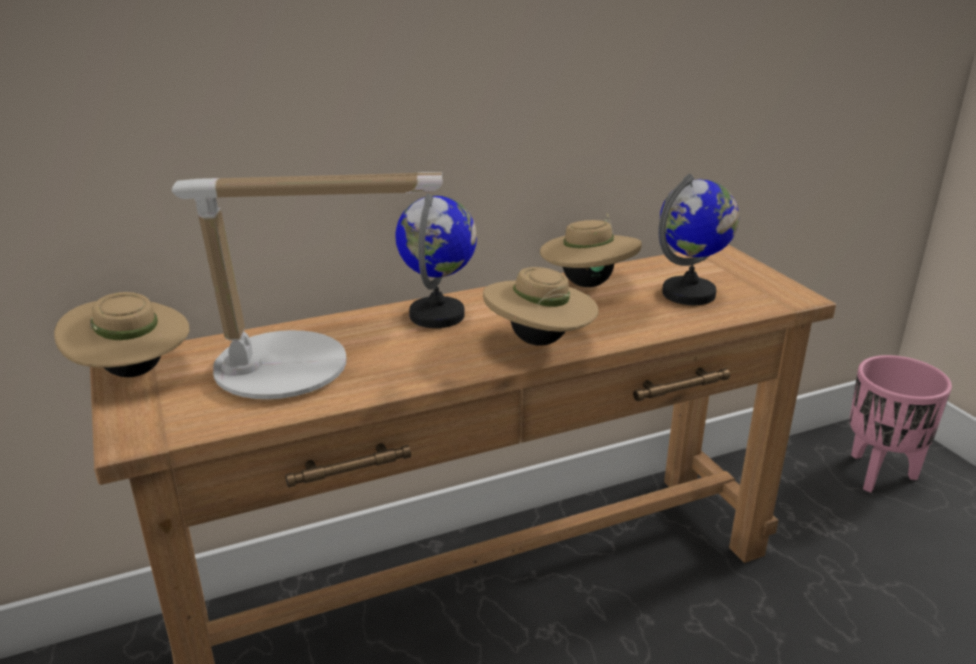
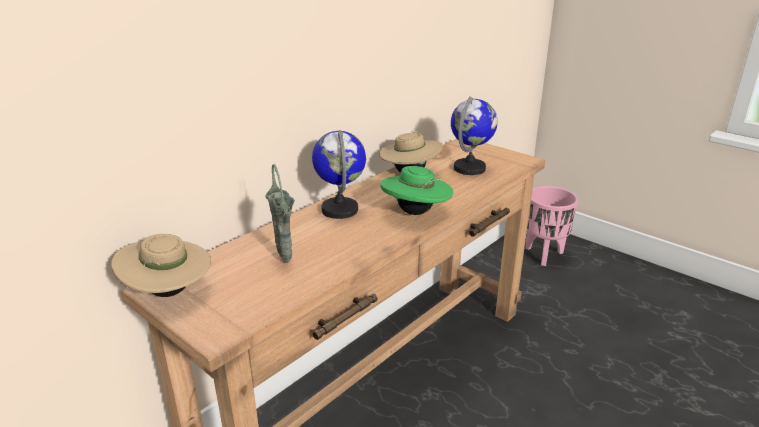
camera: 25 degrees left, 0 degrees up
table lamp [172,172,443,399] -> green vase [265,164,295,263]
beige hat [483,267,599,346] -> green hat [380,166,453,215]

